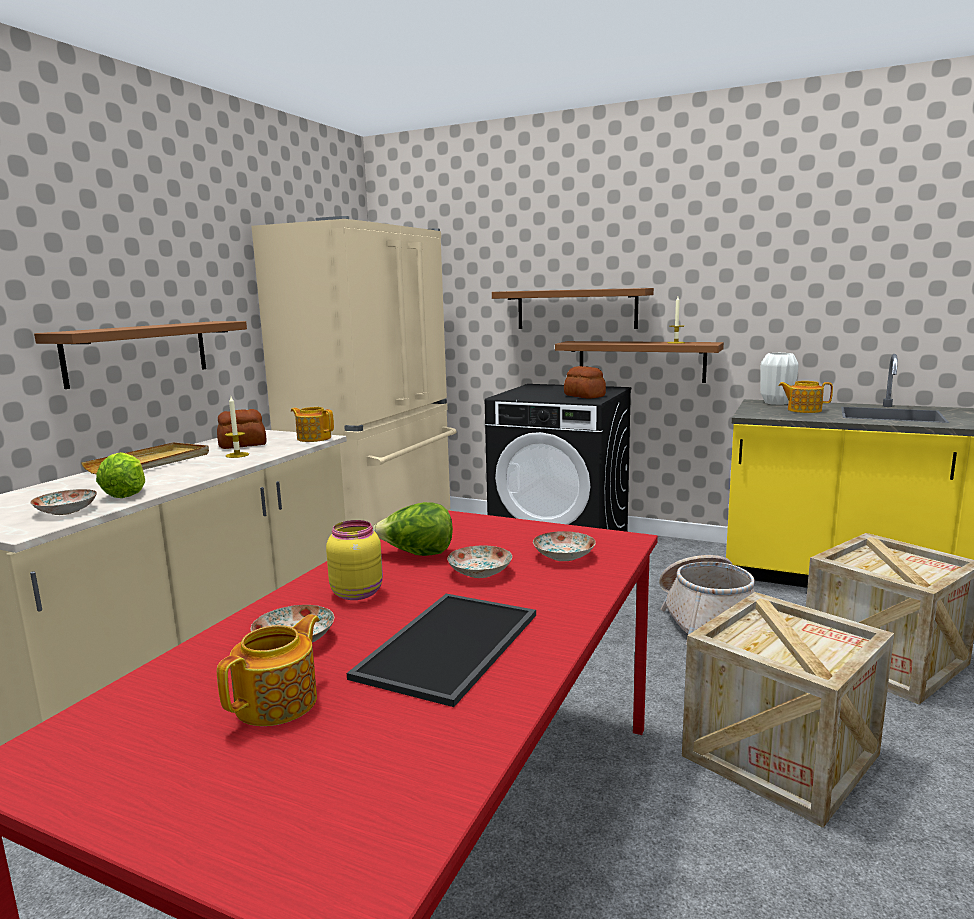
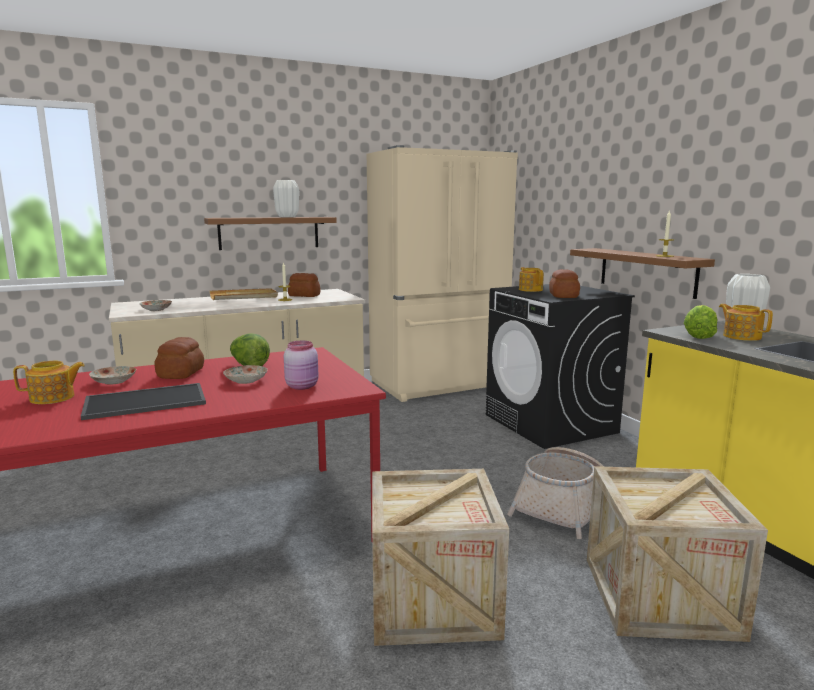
camera: 40 degrees right, 0 degrees up
lettuce [96,452,145,498] -> lettuce moved to [684,305,717,339]
teapot [291,407,334,442] -> teapot moved to [519,267,544,292]
yellow jar [326,520,383,600] -> bread [154,337,204,379]
brown shelf [492,288,654,329] -> none
plate [533,531,596,561] -> pink jar [284,341,318,390]
none -> white vase [273,180,299,217]

